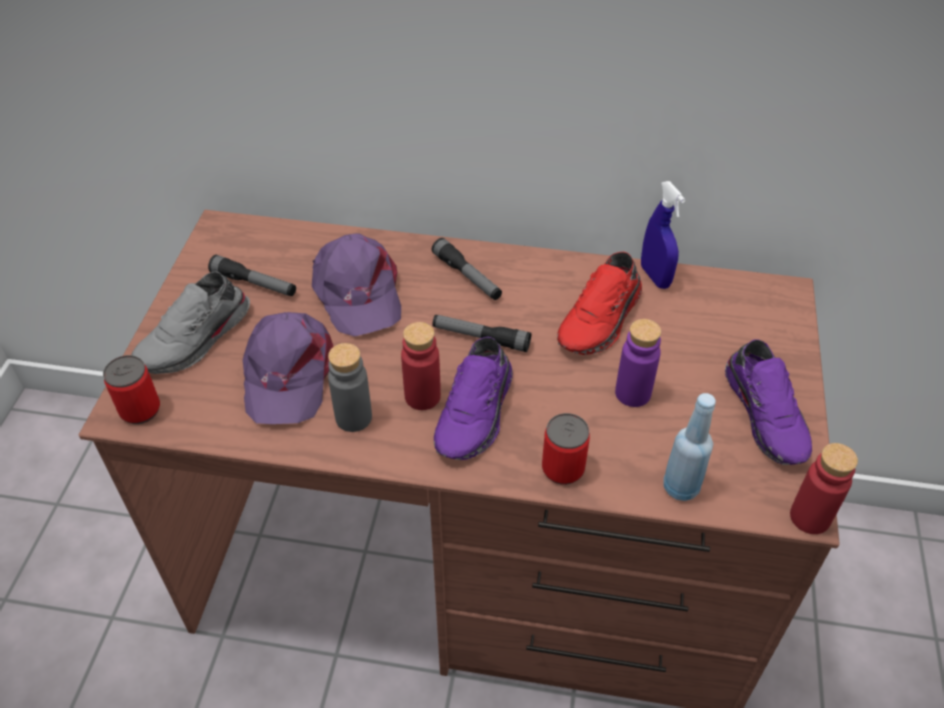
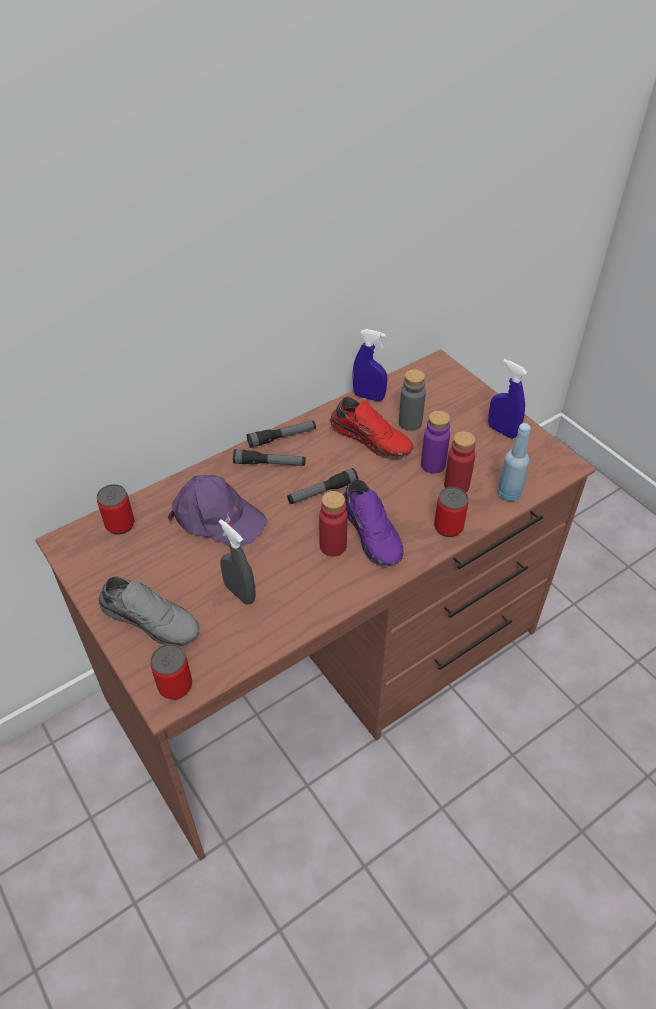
camera: 45 degrees left, 0 degrees up
grey shoe [131,272,250,374] -> grey shoe turned 60 degrees counterclockwise [99,576,199,647]
flashlight [208,255,296,296] -> flashlight moved to [247,420,316,448]
purple cap [243,312,334,424] -> grey spray bottle [219,519,256,605]
grey bottle [328,343,372,432] -> grey bottle moved to [399,369,426,431]
red shoe [557,252,642,355] -> red shoe turned 45 degrees counterclockwise [329,397,413,459]
purple shoe [725,339,812,465] -> blue spray bottle [488,359,528,439]
red bottle [790,443,858,534] -> red bottle moved to [444,431,476,492]
none -> can [97,484,134,535]

